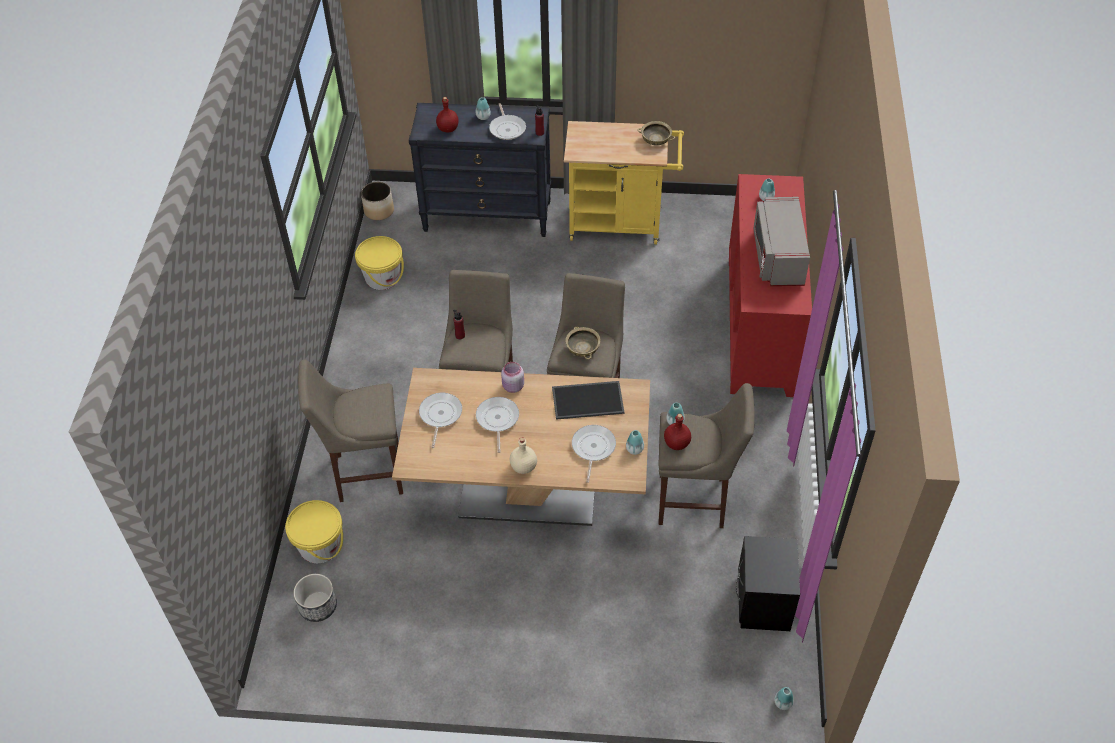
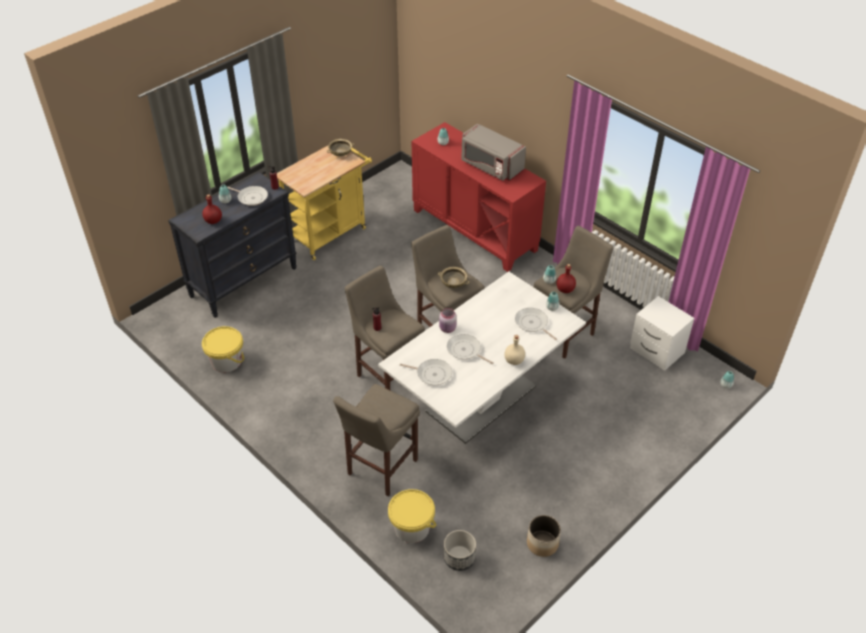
camera: 50 degrees left, 5 degrees down
planter [361,182,394,220] -> planter moved to [527,515,561,557]
brown dining table [392,368,650,526] -> white dining table [378,271,586,444]
frying pan [419,393,462,448] -> frying pan turned 150 degrees clockwise [400,359,452,385]
tray [552,381,624,420] -> none
black nightstand [736,536,800,631] -> white nightstand [630,296,694,371]

